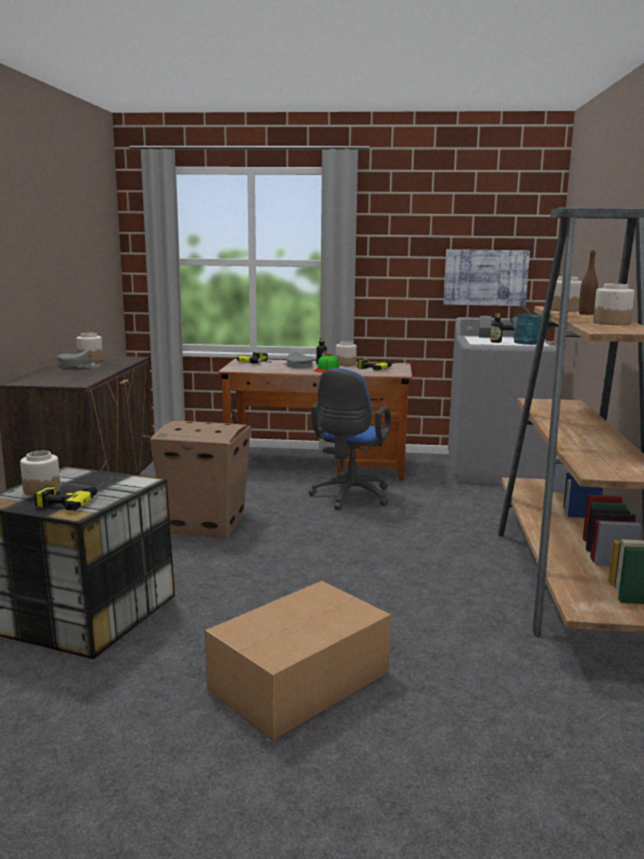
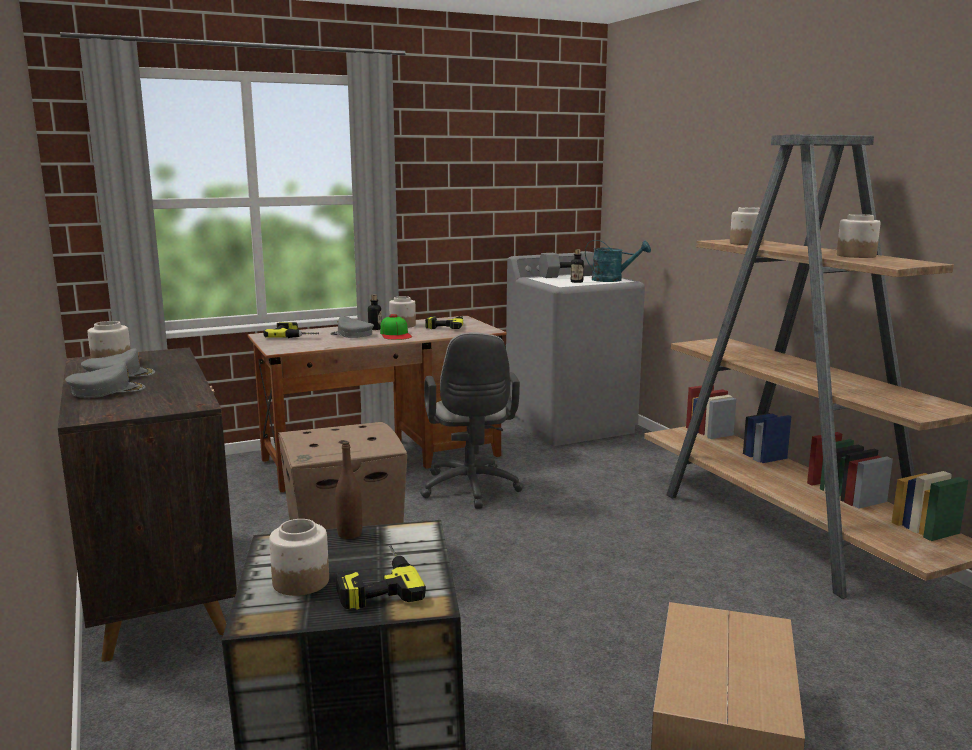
camera: 30 degrees left, 0 degrees up
blue office chair [308,368,391,510] -> grey office chair [420,332,523,509]
picture [443,249,530,306] -> none
brown bottle [579,251,598,315] -> brown bottle moved to [335,441,362,539]
none -> grey cap [65,362,146,398]

